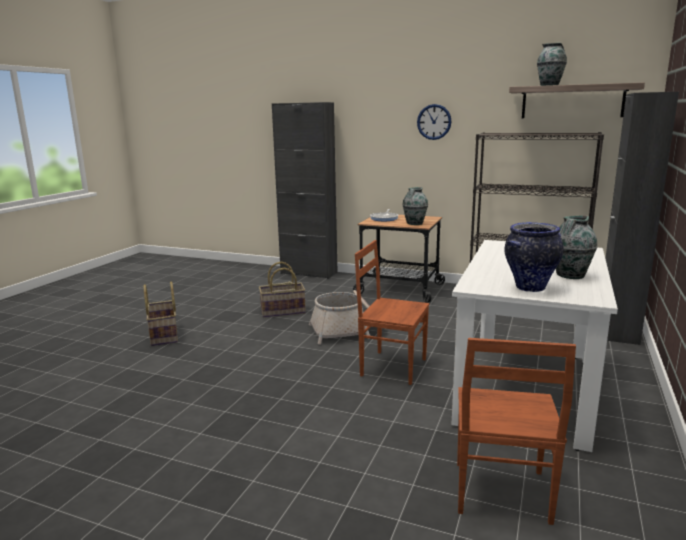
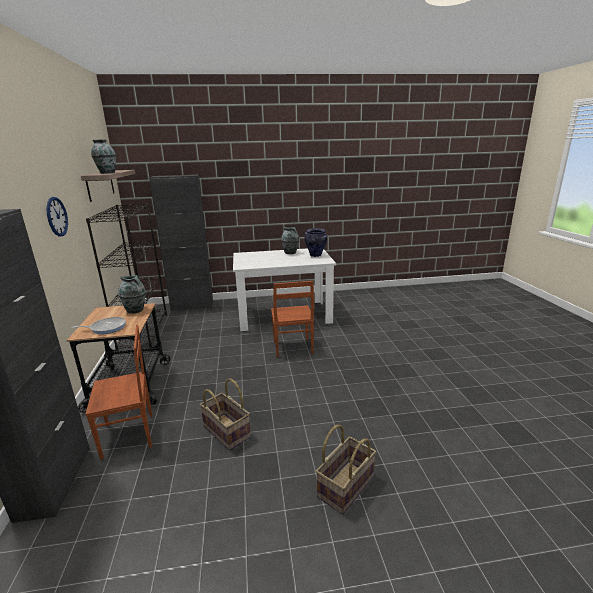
camera: 120 degrees left, 5 degrees up
basket [309,290,370,345] -> none
brown chair [457,338,576,525] -> brown chair moved to [85,325,152,460]

